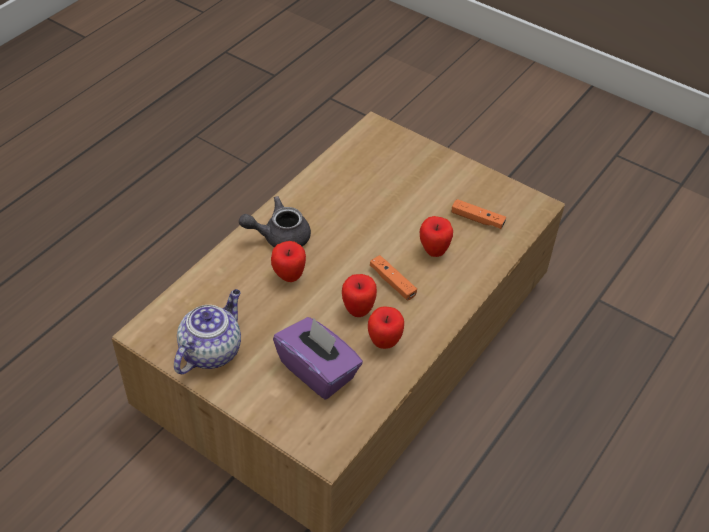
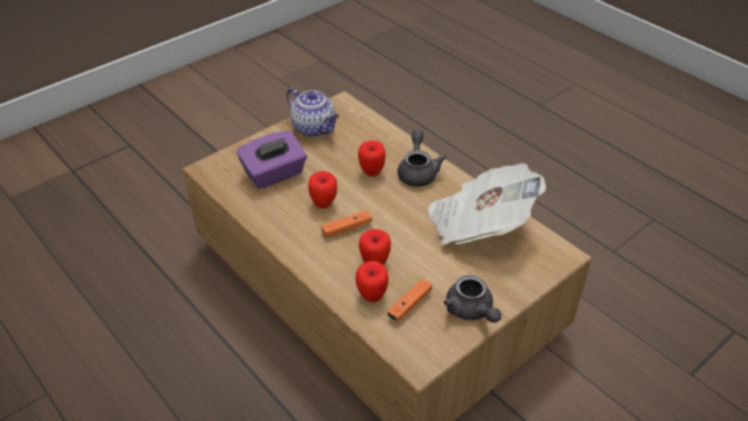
camera: 105 degrees right, 5 degrees down
apple [368,306,404,349] -> apple moved to [356,261,389,302]
none -> newspaper [428,163,546,245]
none -> grey teapot [444,275,502,323]

